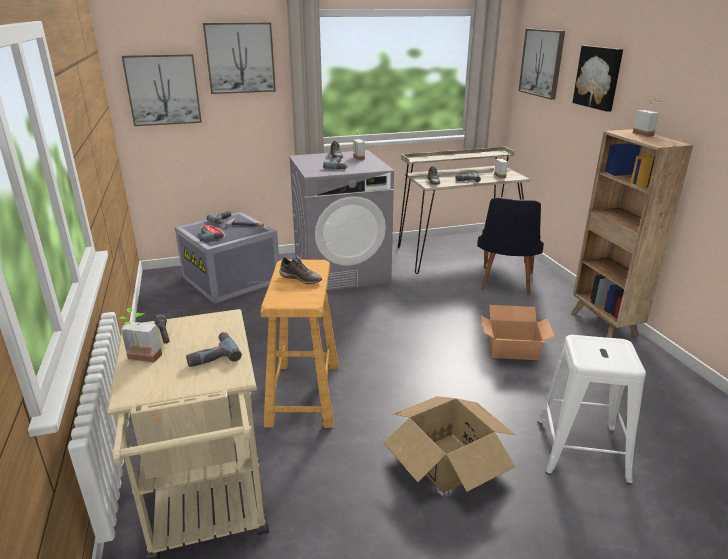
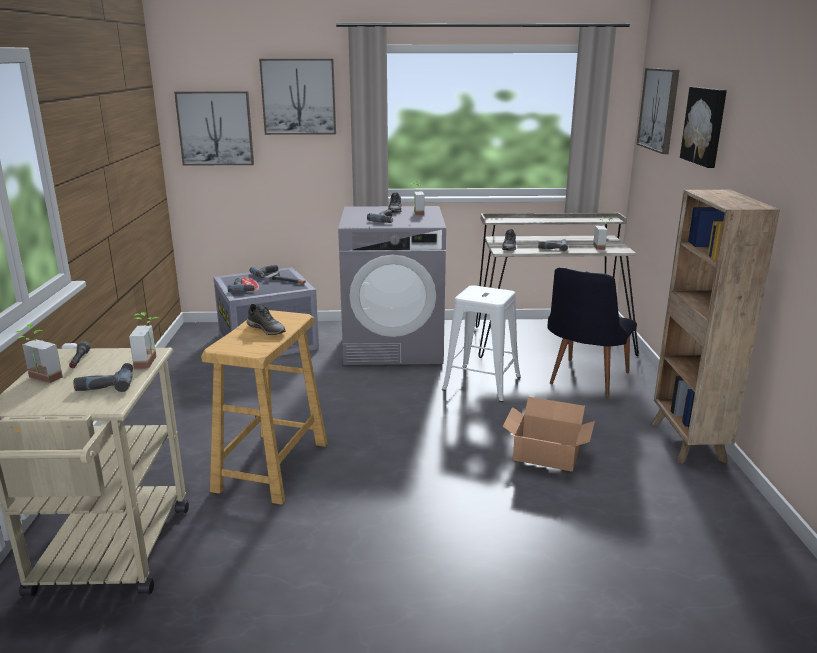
camera: 15 degrees right, 5 degrees down
cardboard box [384,396,515,493] -> none
white stool [537,335,646,484] -> white stool moved to [442,285,520,402]
potted plant [633,99,663,137] -> potted plant moved to [129,312,158,369]

